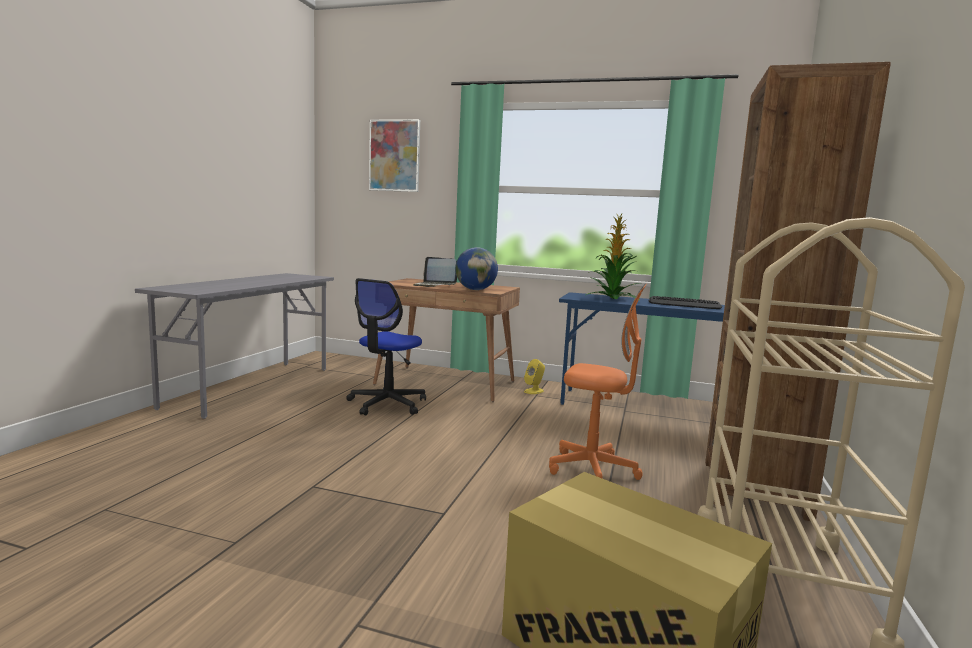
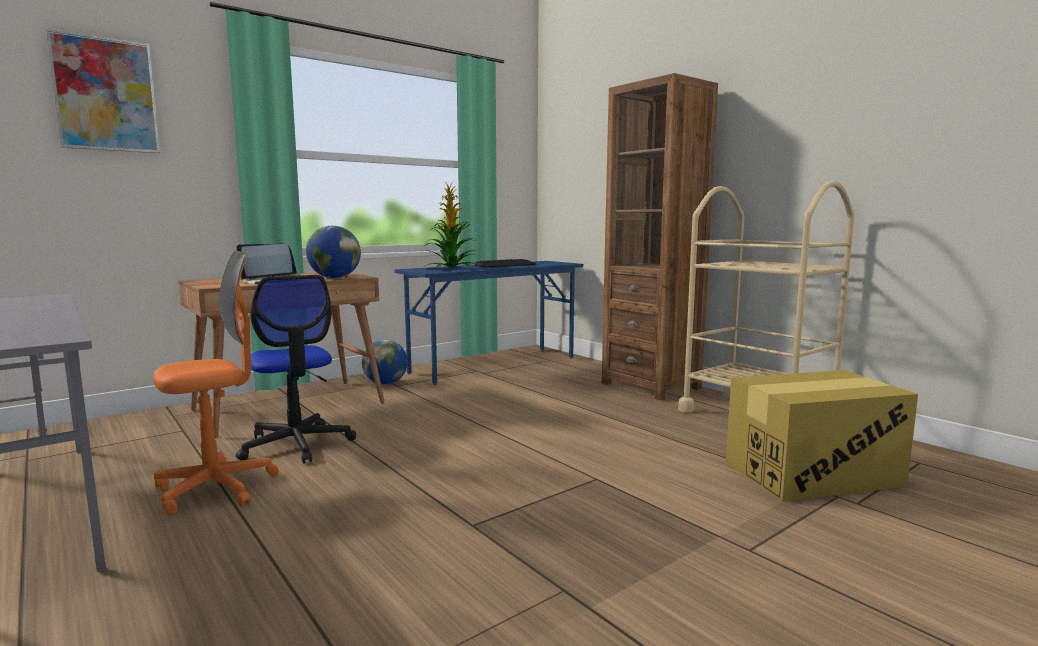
camera: 55 degrees left, 0 degrees up
yellow speaker [524,359,545,394] -> globe [362,340,408,385]
orange office chair [549,284,646,480] -> orange office chair moved to [154,251,278,515]

